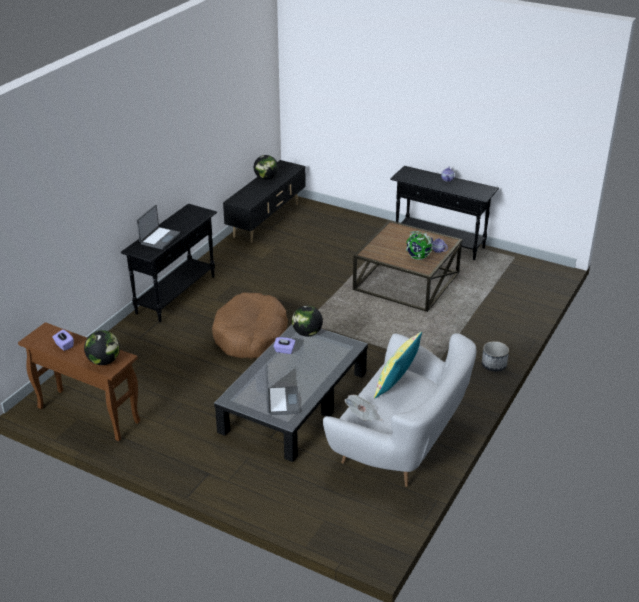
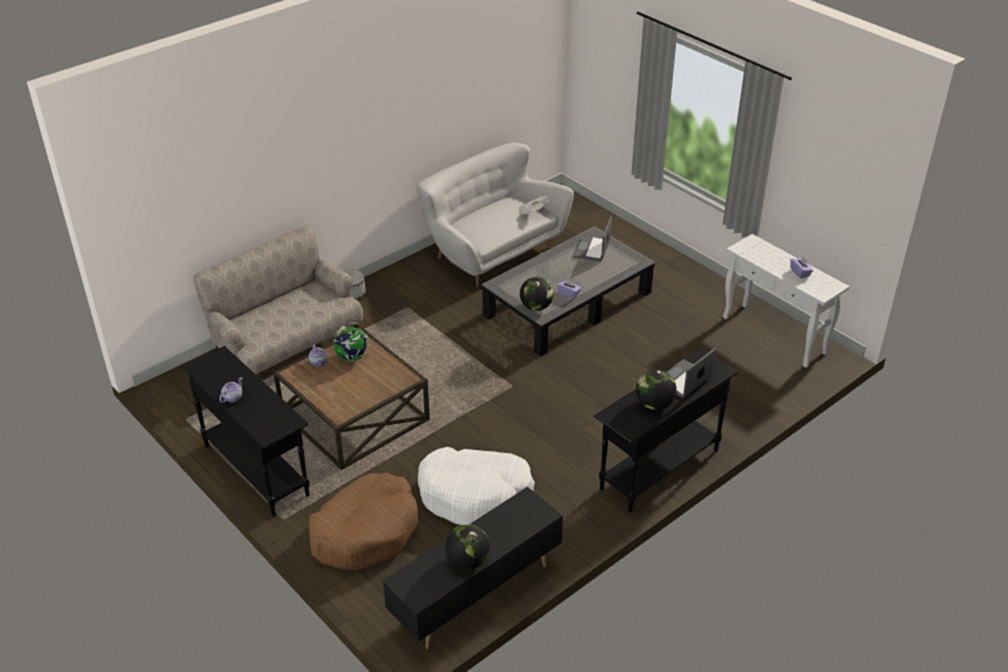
camera: 160 degrees left, 5 degrees up
brown console table [18,322,140,441] -> white console table [723,234,850,368]
globe [84,330,120,365] -> globe moved to [636,370,677,410]
brown dog bed [212,292,288,359] -> brown dog bed moved to [309,473,418,570]
yellow pillow [374,331,422,398] -> none
none -> beige sofa [193,226,364,374]
none -> white dog bed [418,447,535,525]

